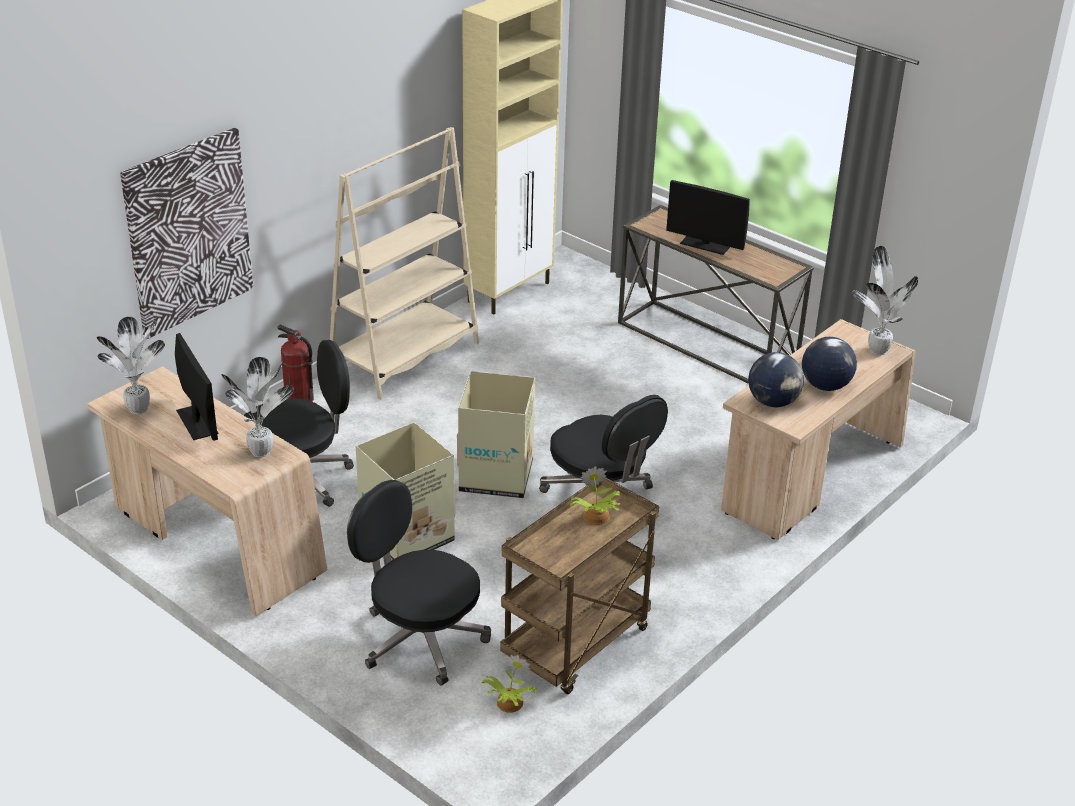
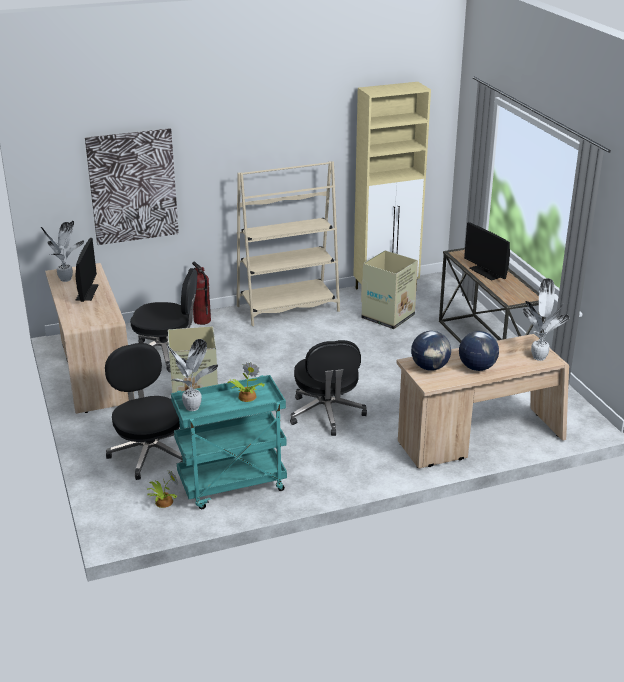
camera: 30 degrees right, 5 degrees down
potted plant [221,357,294,457] -> potted plant moved to [167,339,218,411]
cardboard box [457,371,535,498] -> cardboard box moved to [361,250,418,329]
brown cart [500,477,659,694] -> turquoise cart [171,375,287,509]

